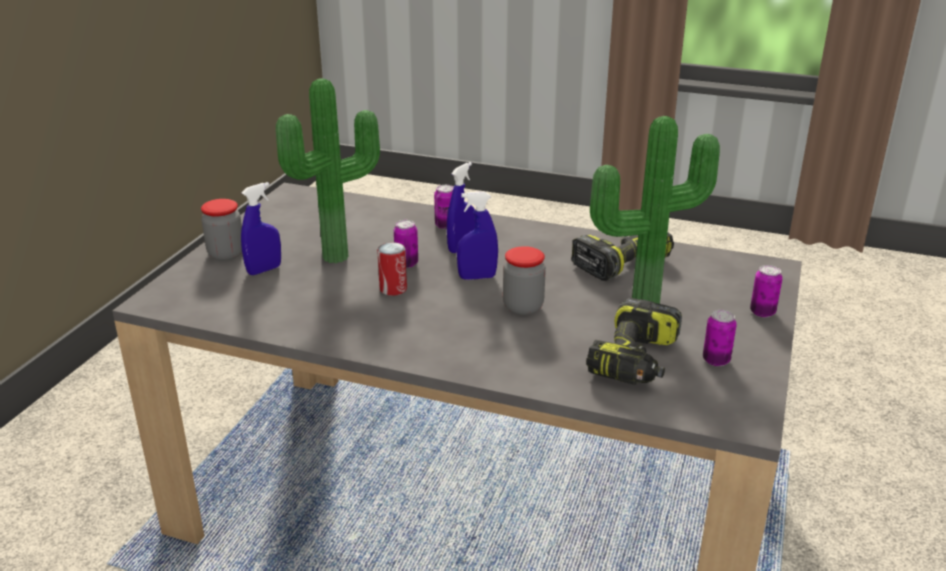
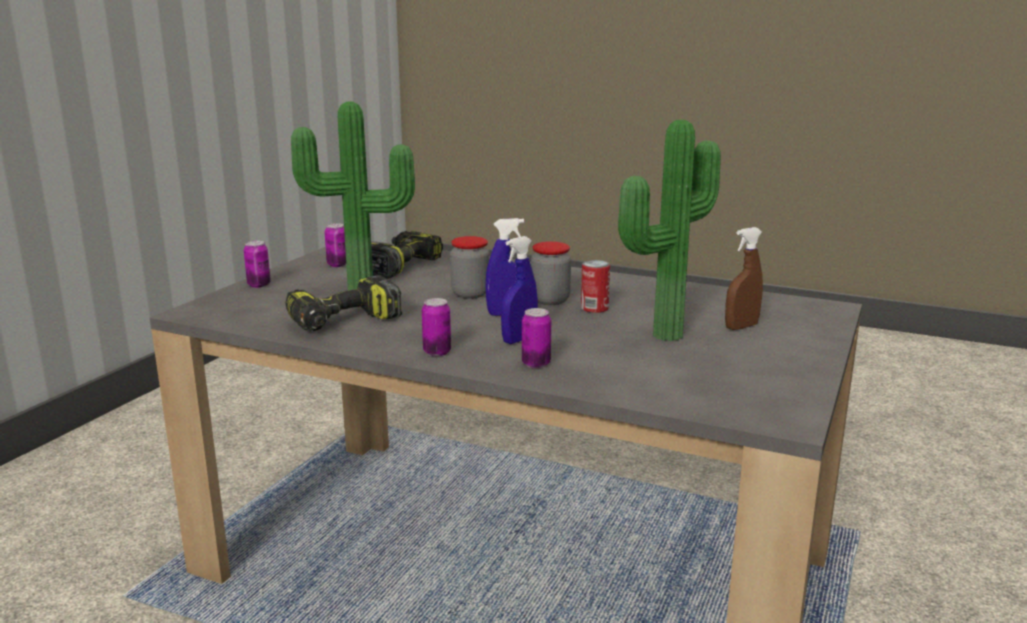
camera: 175 degrees left, 10 degrees down
jar [201,199,242,261] -> jar moved to [531,241,571,305]
blue spray bottle [241,182,281,275] -> brown spray bottle [725,227,763,330]
can [394,220,418,268] -> can moved to [422,298,451,356]

